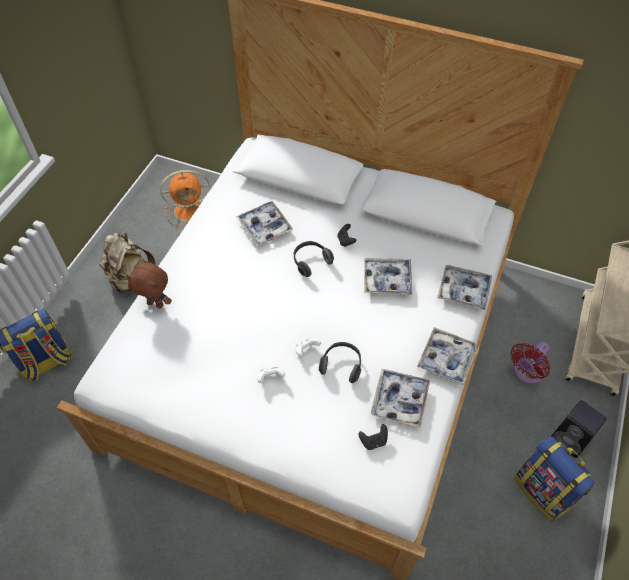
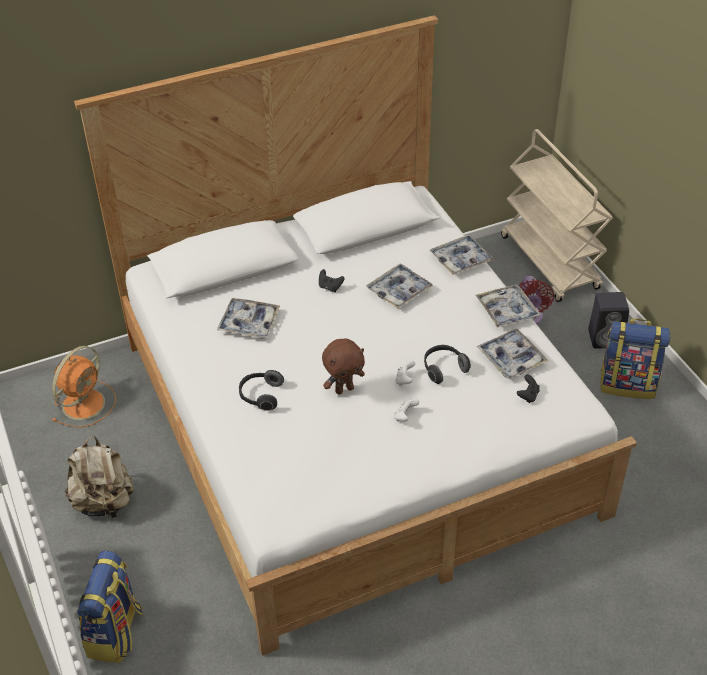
camera: 45 degrees left, 10 degrees down
brown plush toy [126,263,172,308] -> brown plush toy moved to [322,339,365,395]
headphones [294,241,334,277] -> headphones moved to [239,370,284,411]

